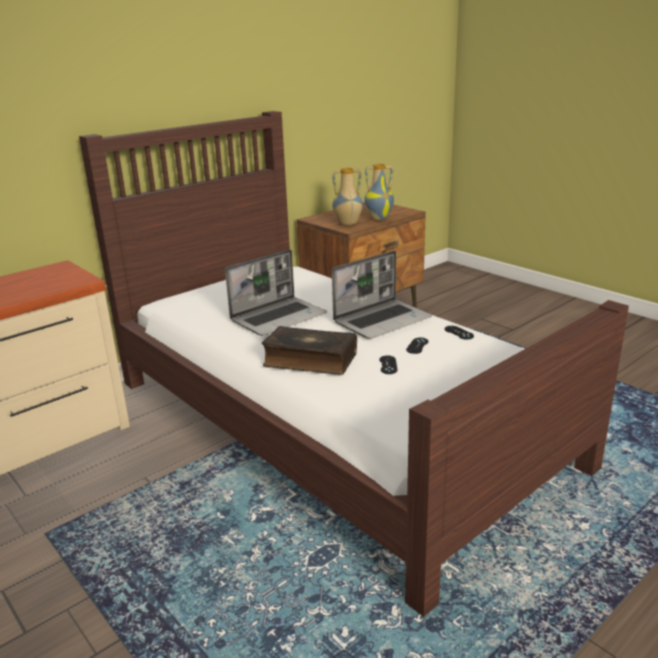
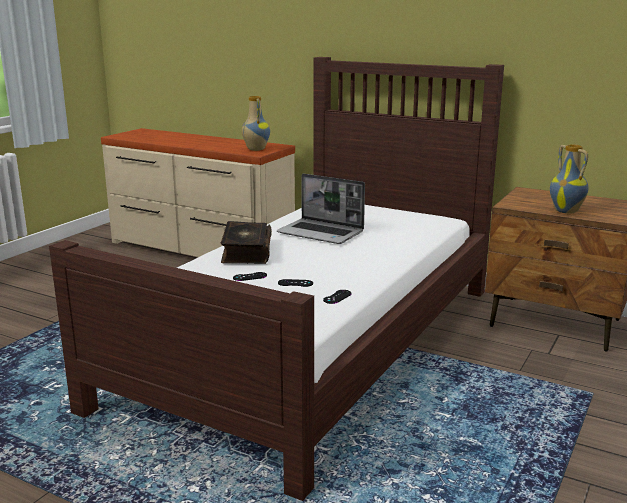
camera: 70 degrees right, 5 degrees down
vase [332,168,363,226] -> vase moved to [241,96,270,151]
laptop [332,251,432,339] -> none

